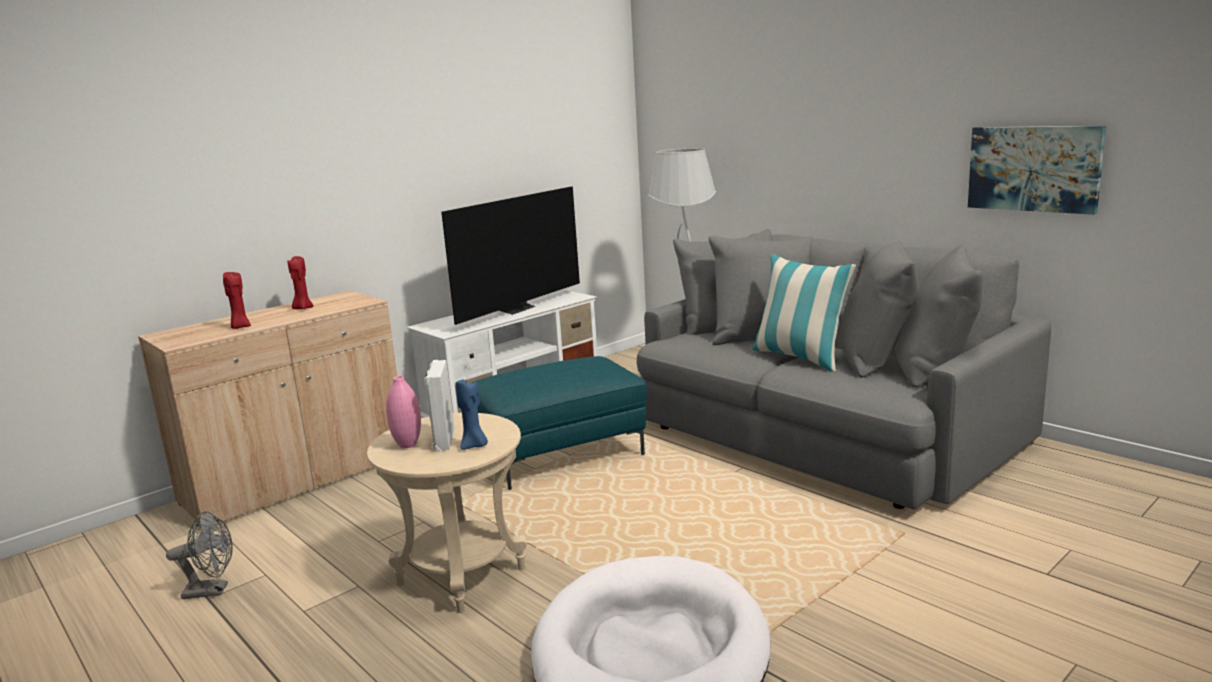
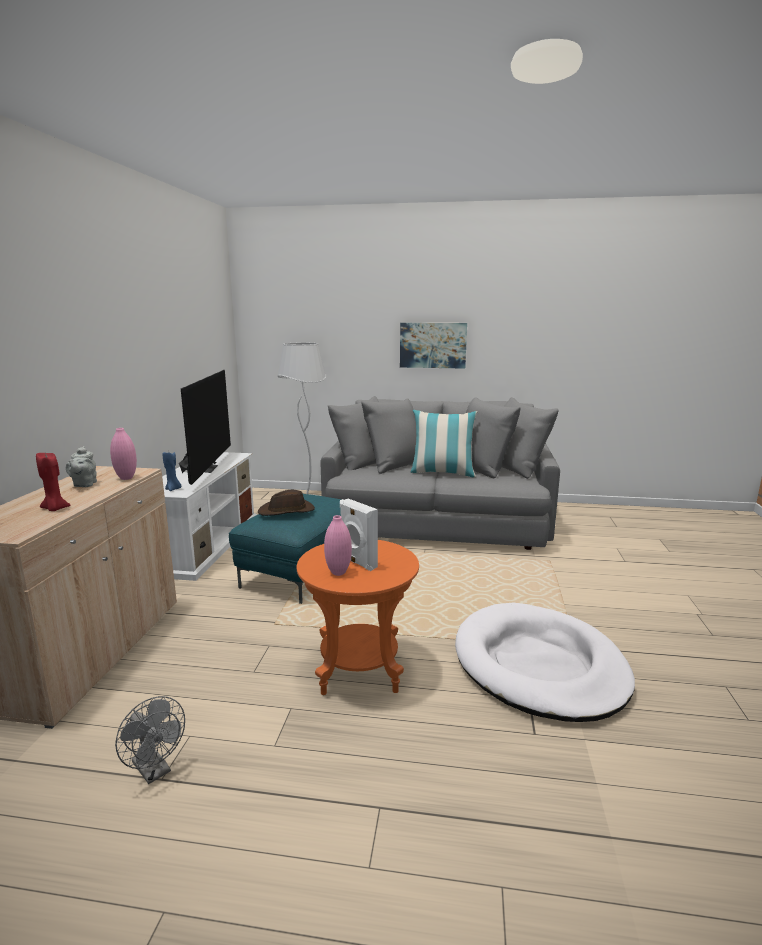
camera: 40 degrees left, 0 degrees up
grey fan [166,512,233,599] -> grey fan turned 90 degrees clockwise [115,696,185,784]
red candle [287,256,313,309] -> grey teapot [66,446,97,487]
beige side table [367,413,527,613] -> orange side table [297,540,419,695]
blue candle [456,379,488,450] -> blue candle moved to [162,452,181,491]
picture [968,126,1106,215] -> picture moved to [400,323,467,369]
none -> pink vase [110,428,137,480]
none -> brown hat [258,490,315,516]

